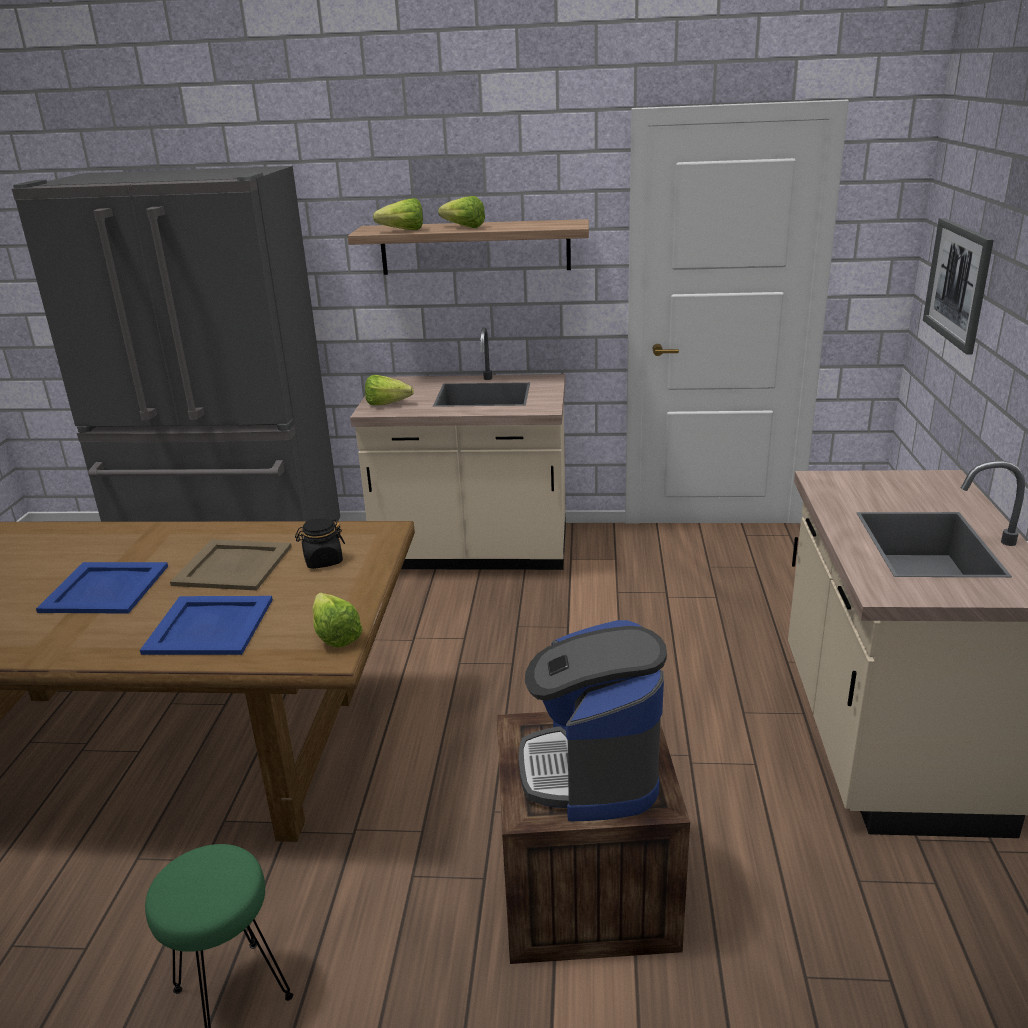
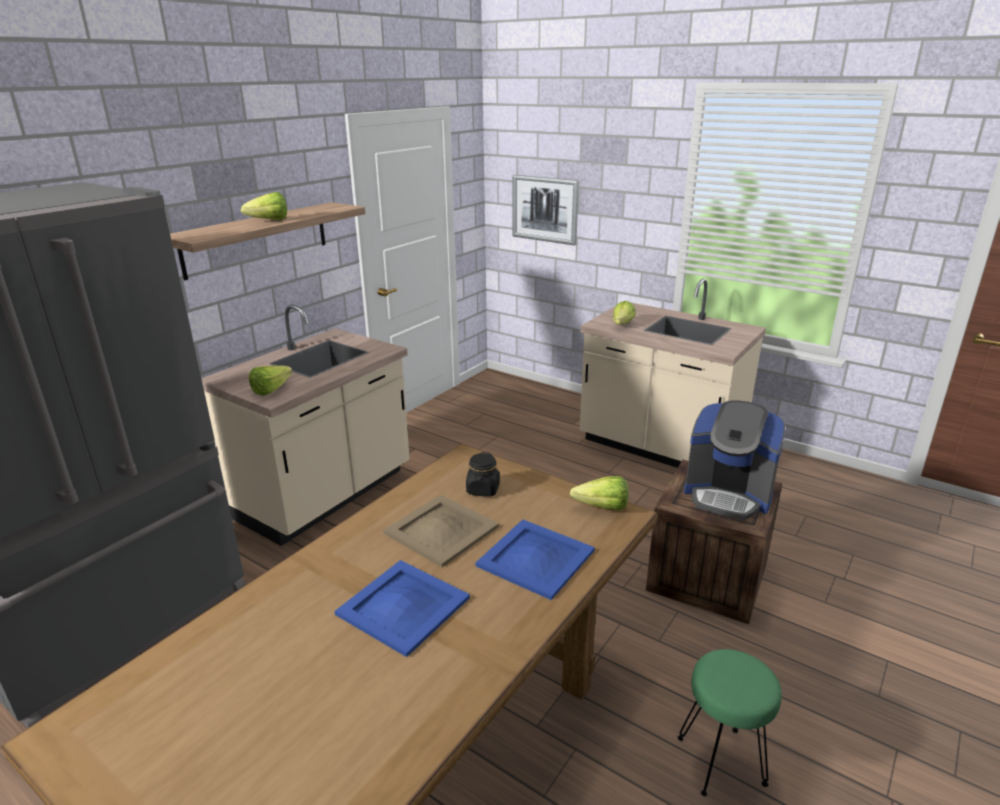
camera: 60 degrees left, 0 degrees up
lettuce [373,198,423,230] -> lettuce moved to [613,301,636,325]

